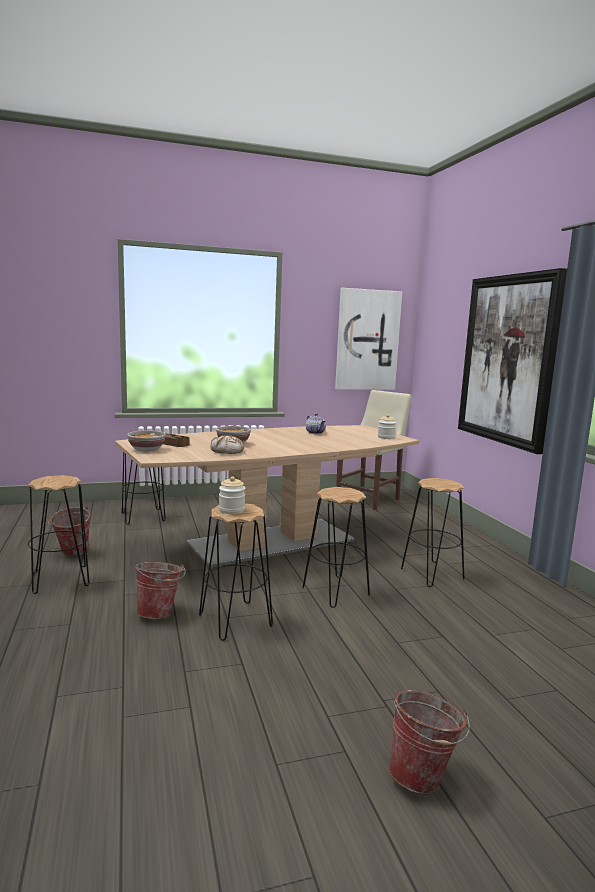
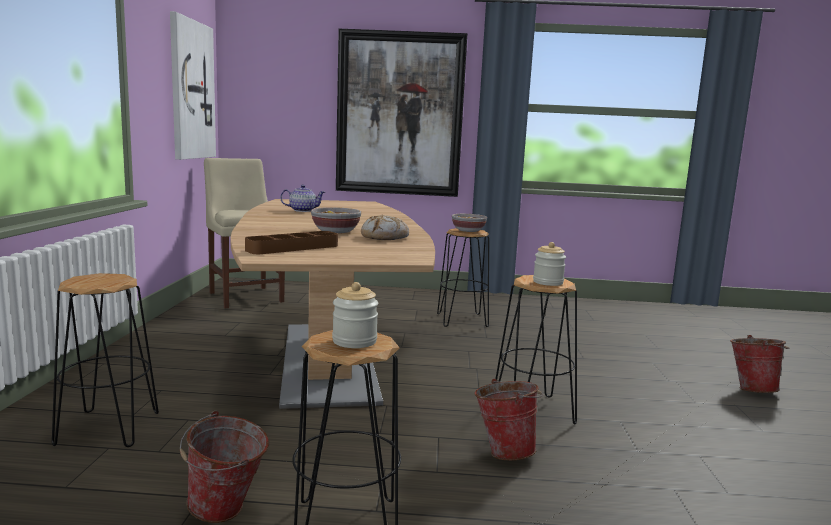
camera: 70 degrees left, 0 degrees up
bowl [127,430,166,451] -> bowl moved to [452,214,487,232]
black stool [302,487,370,608] -> none
jar [378,414,396,439] -> jar moved to [332,282,378,348]

